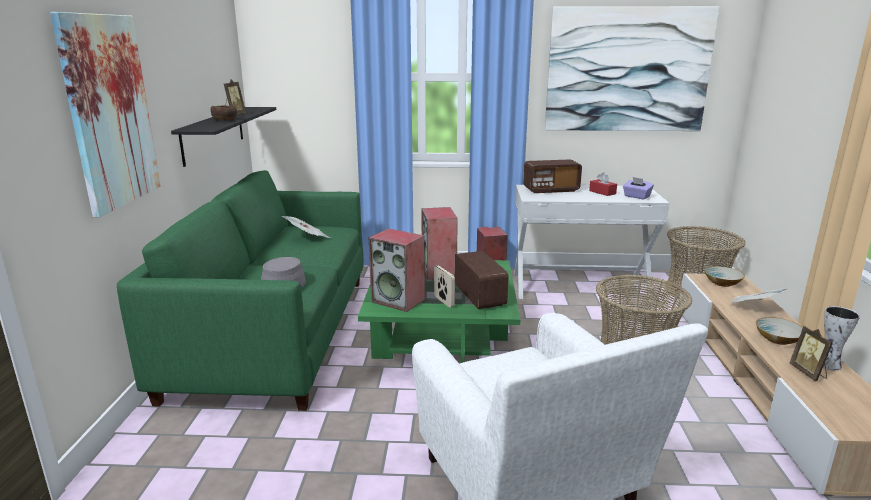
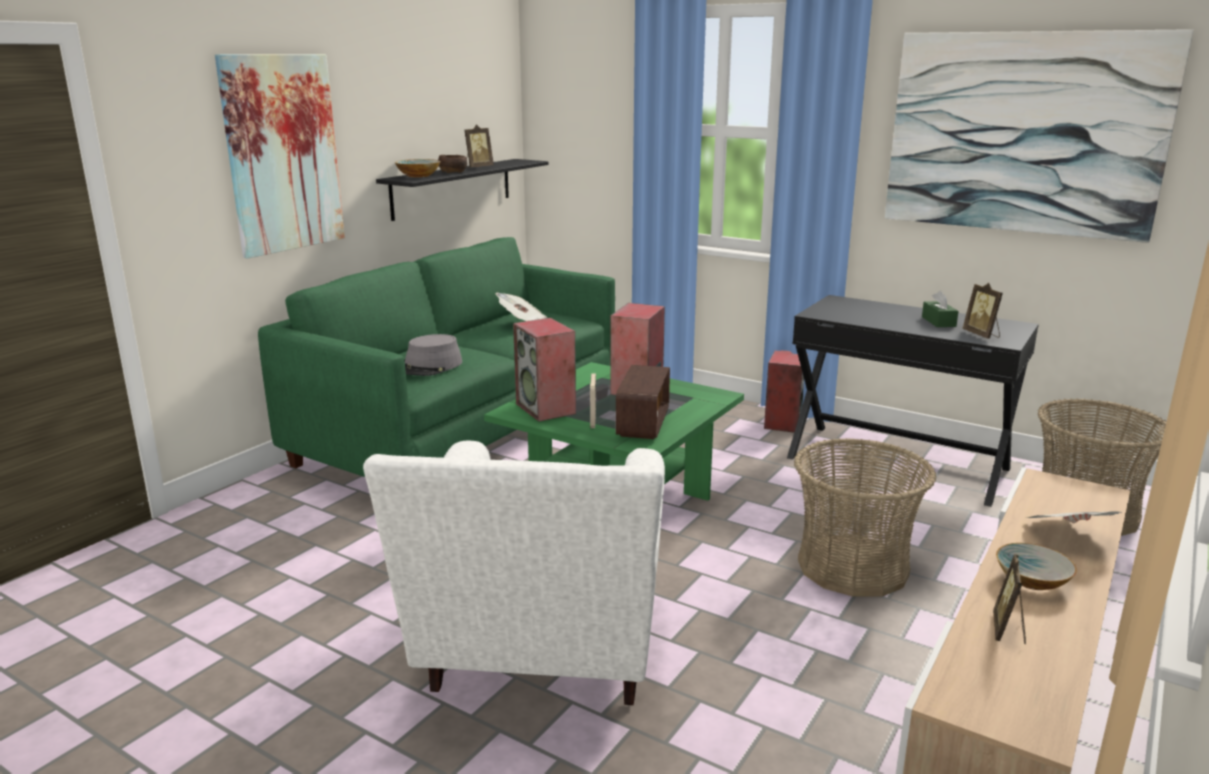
camera: 30 degrees right, 0 degrees up
white console table [514,185,670,302] -> black console table [787,295,1039,507]
radio [523,159,582,193] -> none
red tissue box [589,172,617,196] -> green tissue box [922,291,959,327]
purple tissue box [623,177,654,199] -> picture frame [963,283,1003,339]
bowl [704,266,745,287] -> bowl moved to [395,159,441,178]
vase [823,306,860,371] -> none

